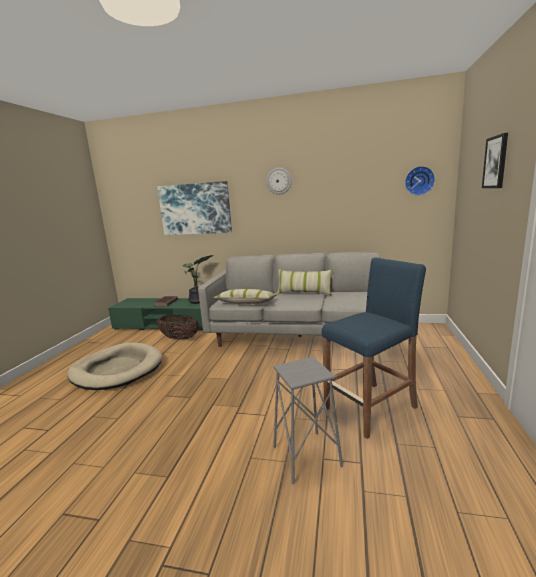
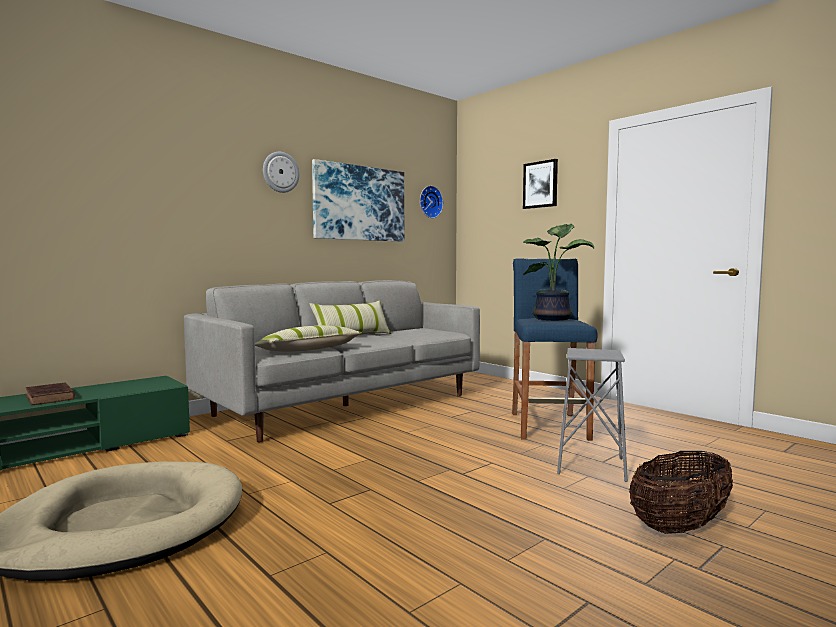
camera: 55 degrees left, 10 degrees down
picture [157,181,232,235] -> picture moved to [312,159,404,241]
basket [157,315,199,340] -> basket moved to [629,451,733,534]
potted plant [182,255,214,304] -> potted plant moved to [523,223,594,320]

